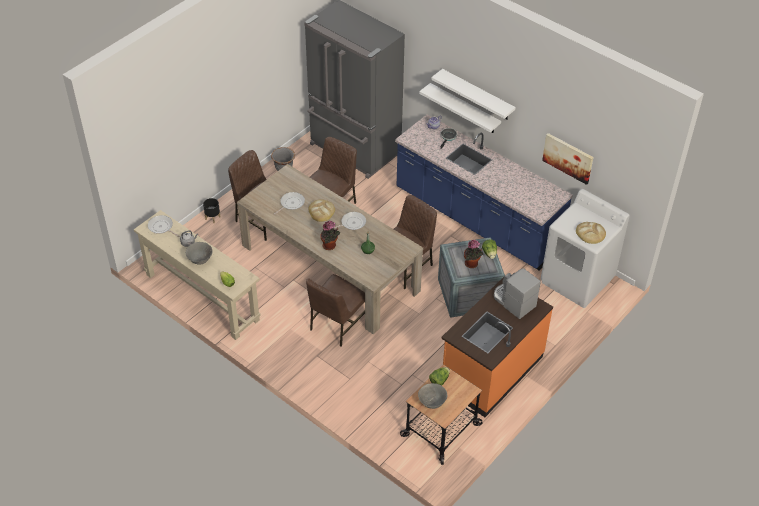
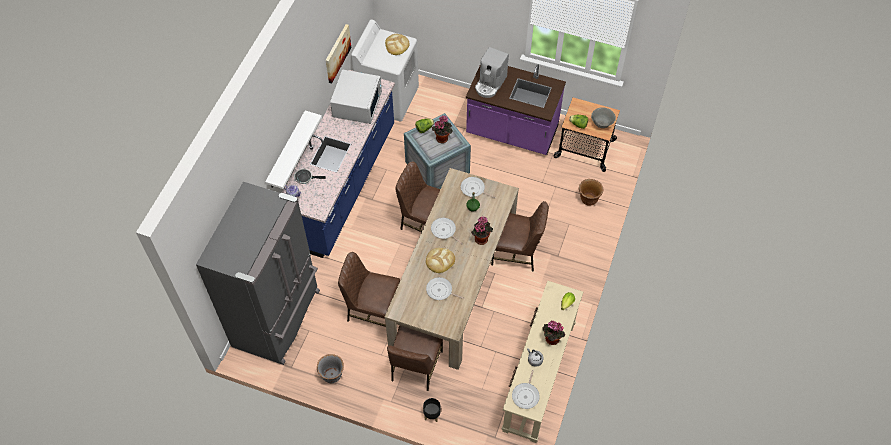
camera: 110 degrees left, 10 degrees up
grey bowl [186,242,212,265] -> potted plant [542,320,565,345]
white shelf [431,69,516,120] -> none
orange counter [441,277,553,417] -> purple counter [466,65,566,155]
none -> white microwave [330,69,382,124]
none -> frying pan [461,177,496,198]
none -> brown planter [579,179,603,206]

